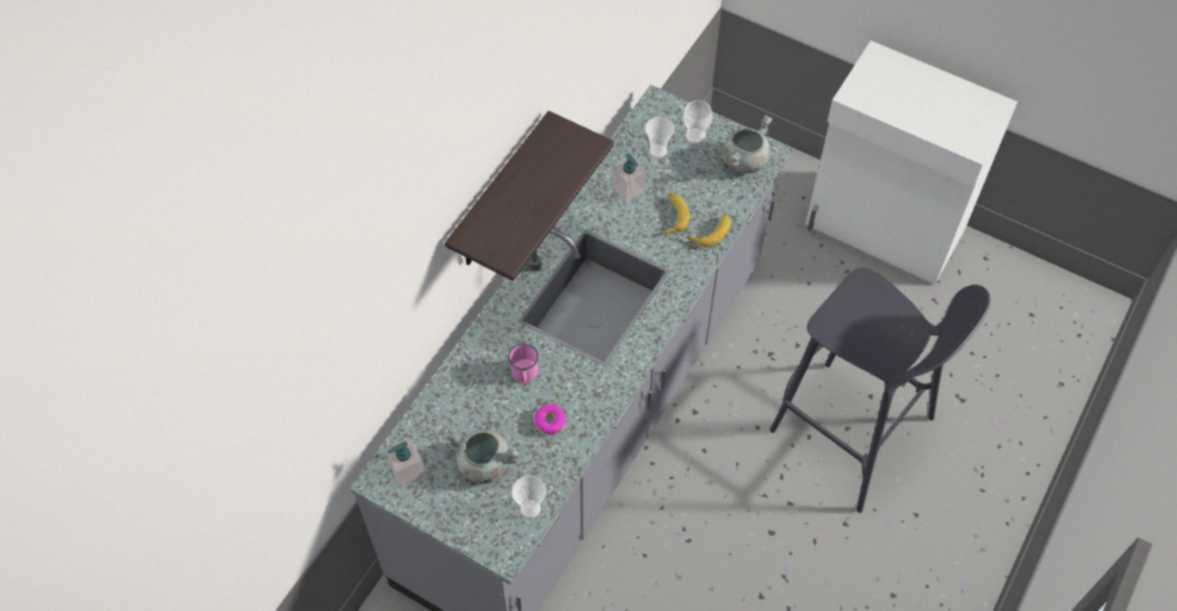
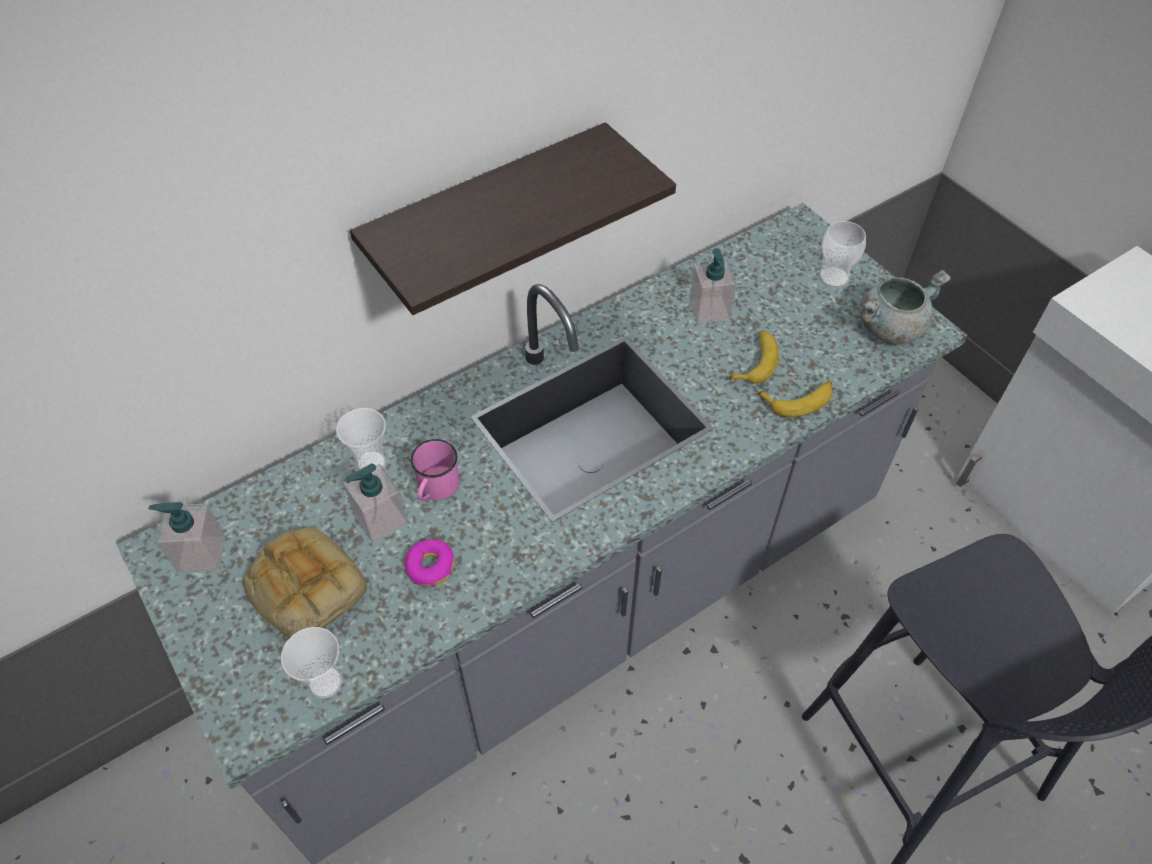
camera: 25 degrees right, 5 degrees down
grey cooking pot [442,429,520,484] -> bread [243,527,367,638]
cup [645,117,674,158] -> cup moved to [336,408,386,470]
none -> soap dispenser [343,464,408,544]

